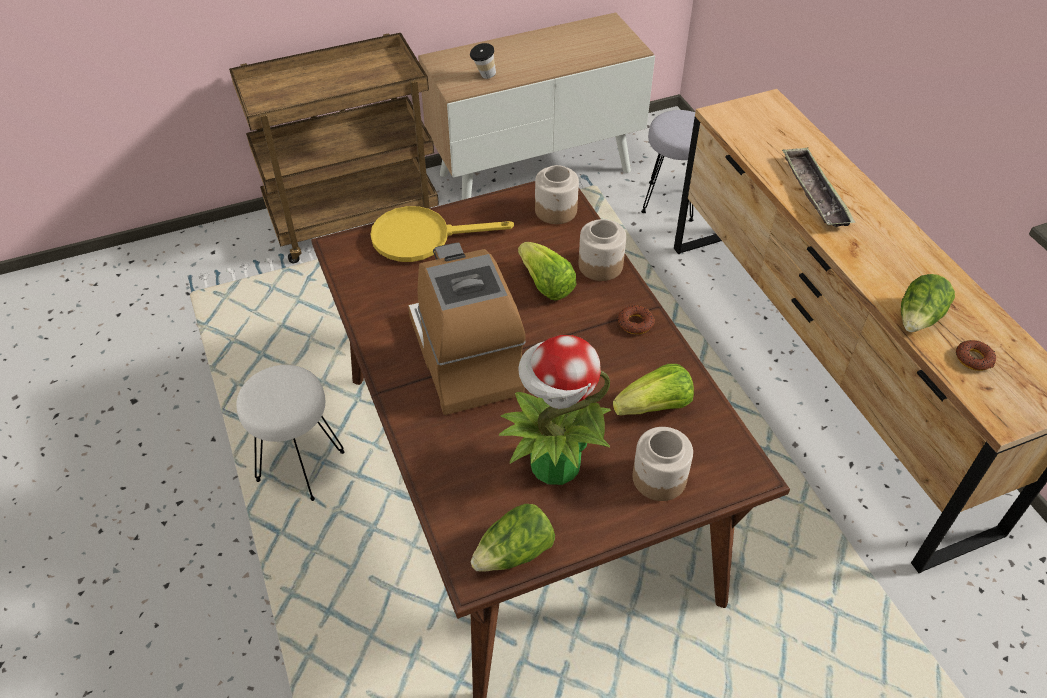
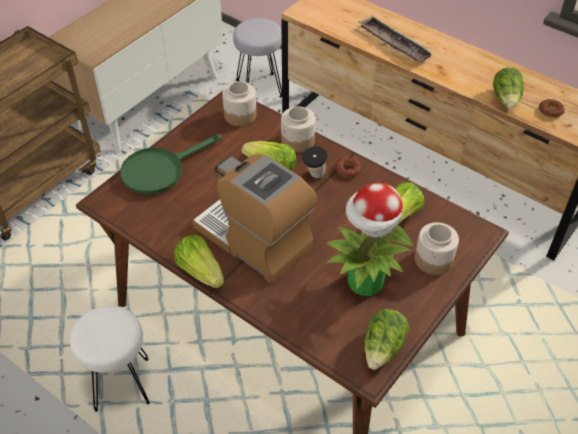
camera: 30 degrees left, 0 degrees up
yellow frying pan [370,206,514,262] -> green frying pan [120,134,222,195]
cup [470,43,496,79] -> cup moved to [302,146,327,178]
none -> lettuce [174,235,224,288]

